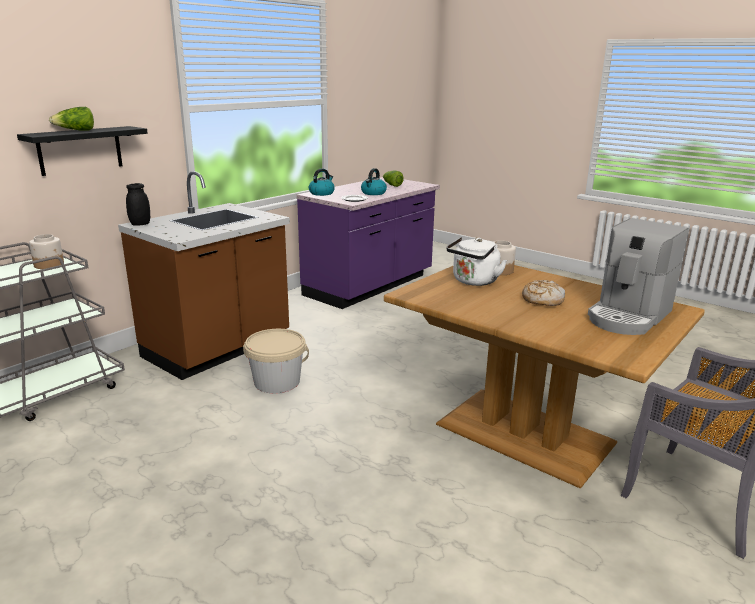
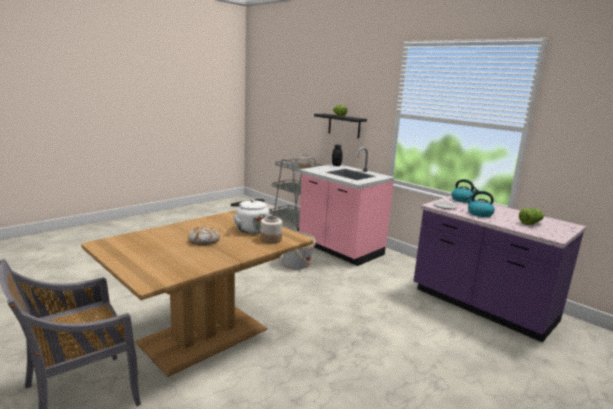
camera: 95 degrees right, 5 degrees down
brown counter [118,171,290,380] -> pink counter [299,147,395,266]
coffee machine [588,218,689,335] -> none

